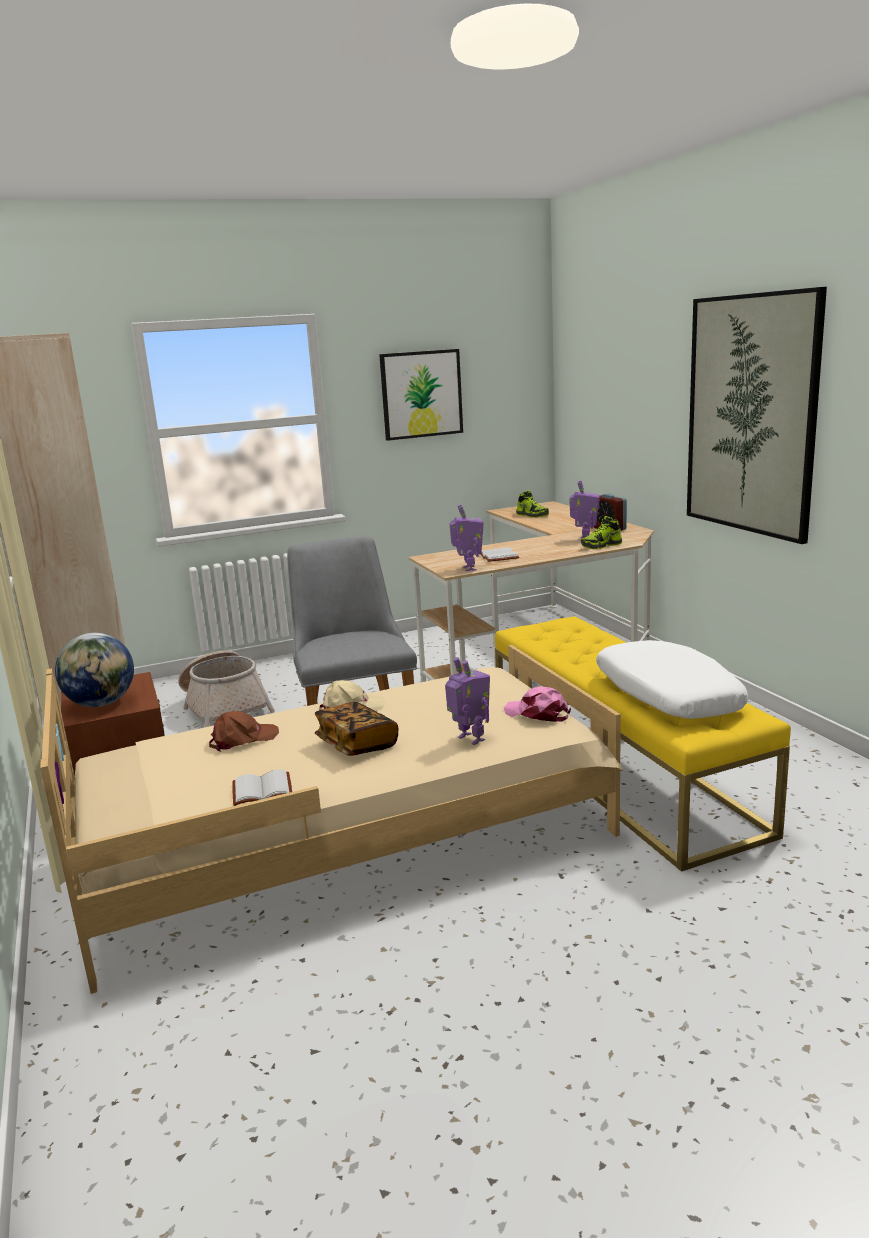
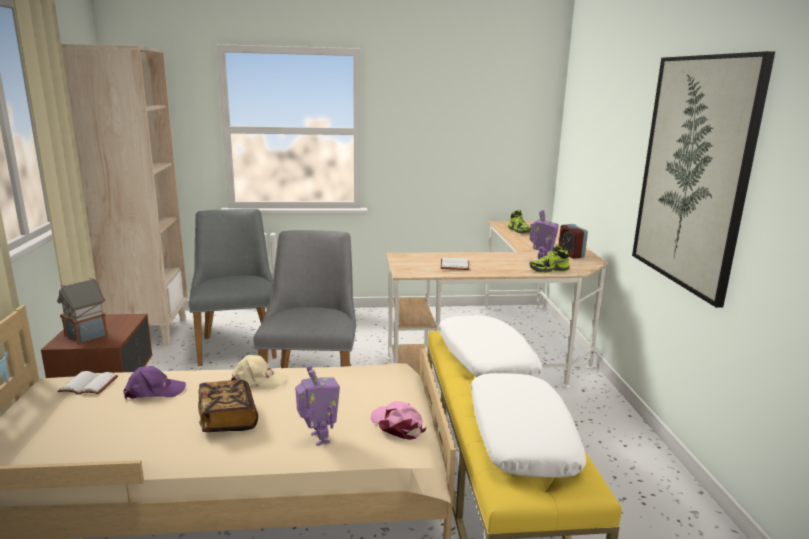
camera: 15 degrees right, 0 degrees up
globe [55,633,134,707] -> toy house [57,278,108,344]
basket [178,651,275,728] -> grey chair [189,209,277,366]
brown cap [209,711,279,752] -> purple cap [124,366,186,400]
white book [233,770,292,806] -> white book moved to [57,371,118,394]
picture [379,349,463,441] -> none
toy robot [449,505,484,571] -> none
none -> white pillow [438,315,542,377]

